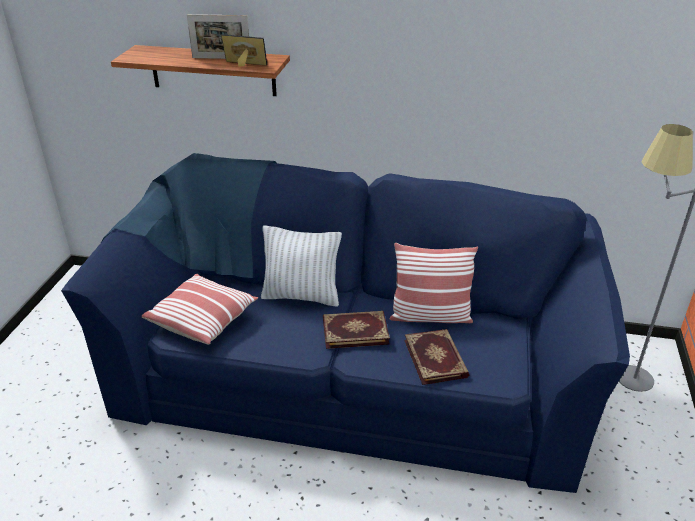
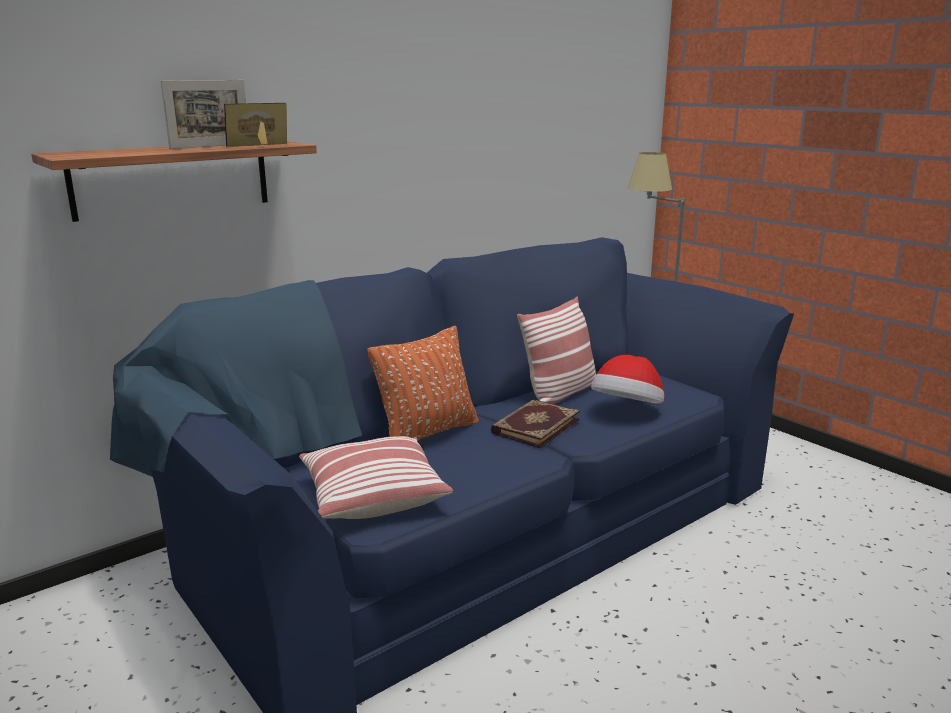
camera: 50 degrees left, 15 degrees down
white pillow [261,226,342,307] -> orange pillow [367,326,479,441]
book [404,329,469,385] -> hat [591,355,664,404]

